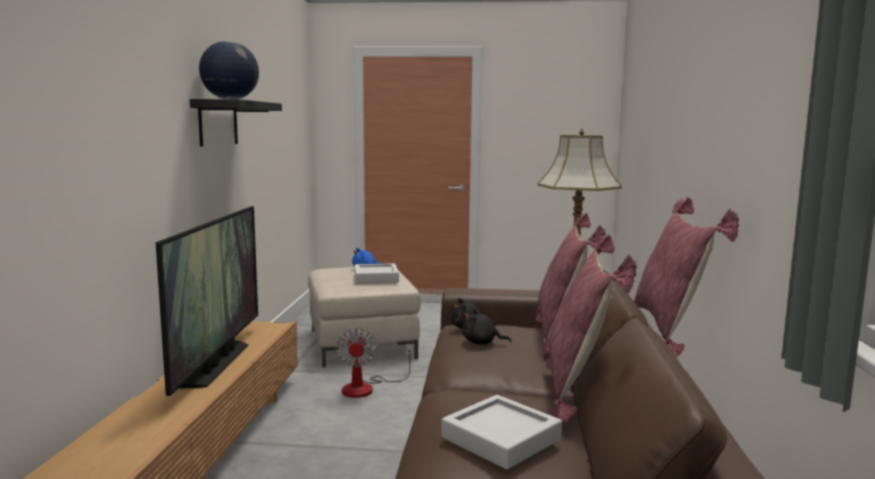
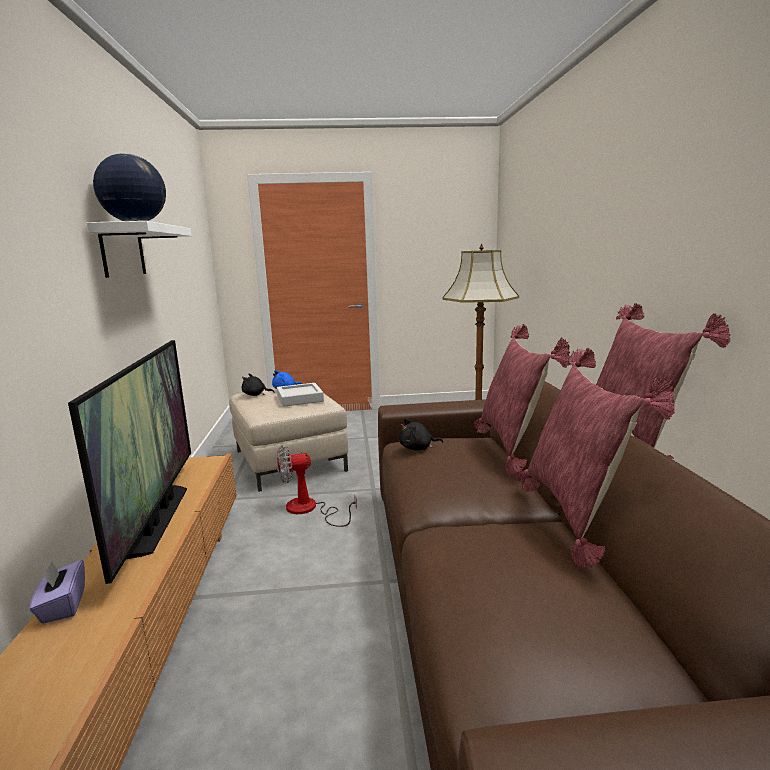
camera: 10 degrees left, 5 degrees up
black shelf [190,99,282,146] -> white shelf [87,221,191,278]
fan [336,328,413,398] -> fan turned 90 degrees clockwise [277,445,357,527]
grey tray [441,395,562,469] -> none
black plush toy [462,309,512,345] -> black plush toy moved to [242,373,274,396]
none -> purple tissue box [29,560,85,624]

